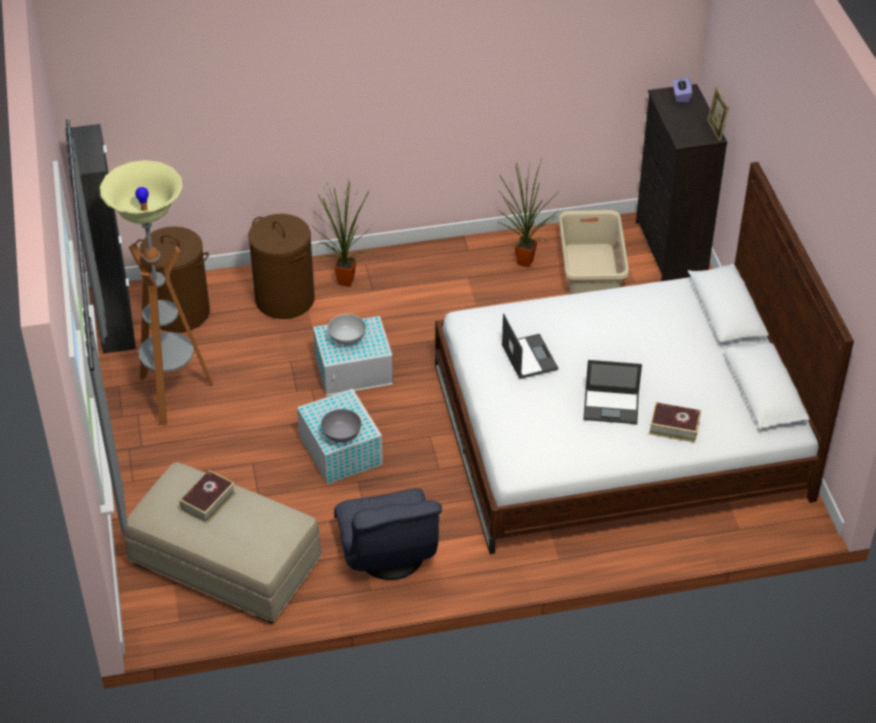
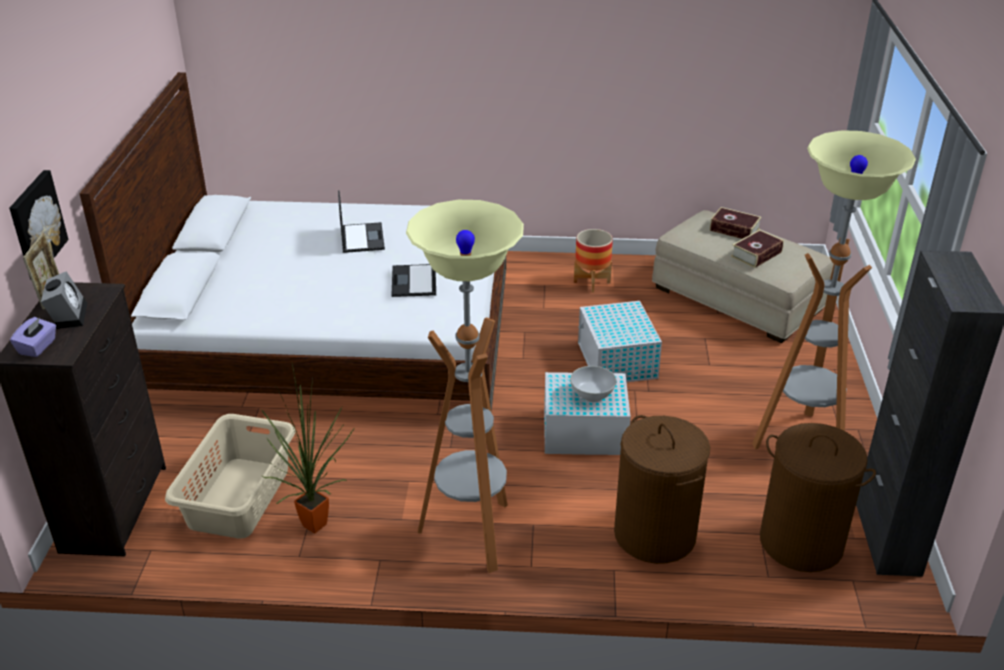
camera: 165 degrees left, 10 degrees down
potted plant [318,181,374,287] -> none
grey bowl [321,409,362,443] -> none
grey armchair [334,488,442,580] -> planter [574,229,613,293]
laptop [583,360,642,424] -> laptop turned 60 degrees clockwise [338,190,385,253]
book [649,402,701,443] -> book moved to [709,207,762,239]
none -> picture [9,170,68,280]
none -> alarm clock [41,271,87,329]
none -> floor lamp [406,200,524,573]

